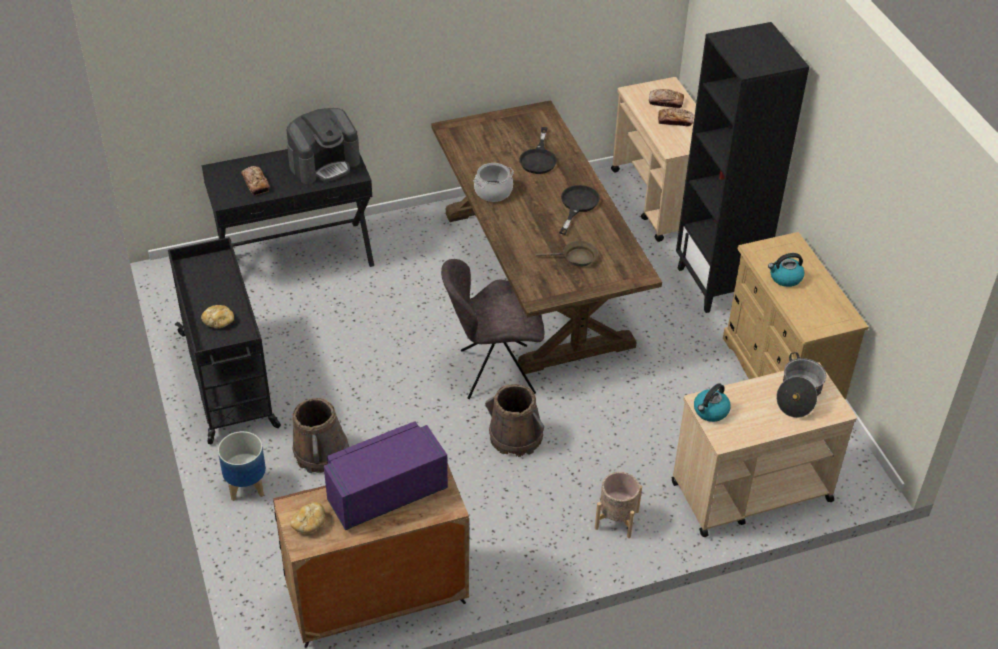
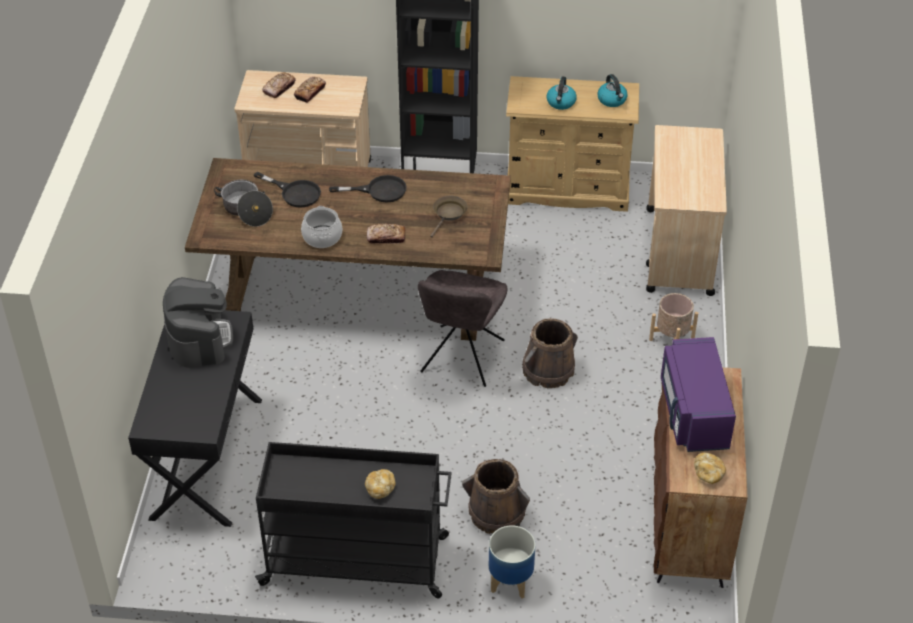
camera: 65 degrees left, 0 degrees up
bread [241,166,270,195] -> bread moved to [367,224,405,244]
black frying pan [559,185,600,235] -> black frying pan turned 135 degrees clockwise [329,175,407,203]
kettle [694,383,731,422] -> kettle moved to [597,74,628,107]
cooking pot [776,352,826,418] -> cooking pot moved to [214,180,273,227]

